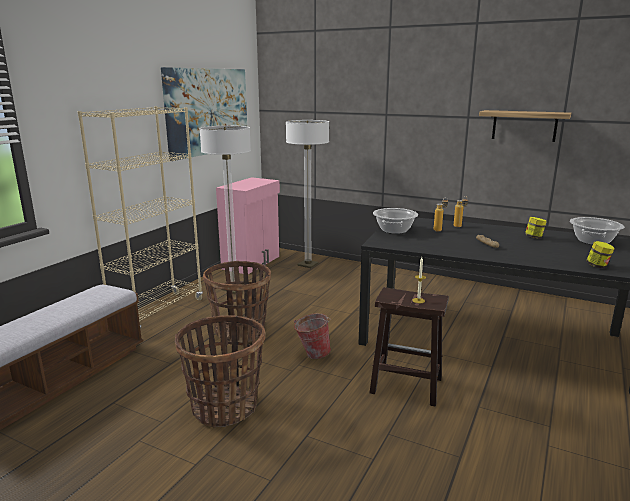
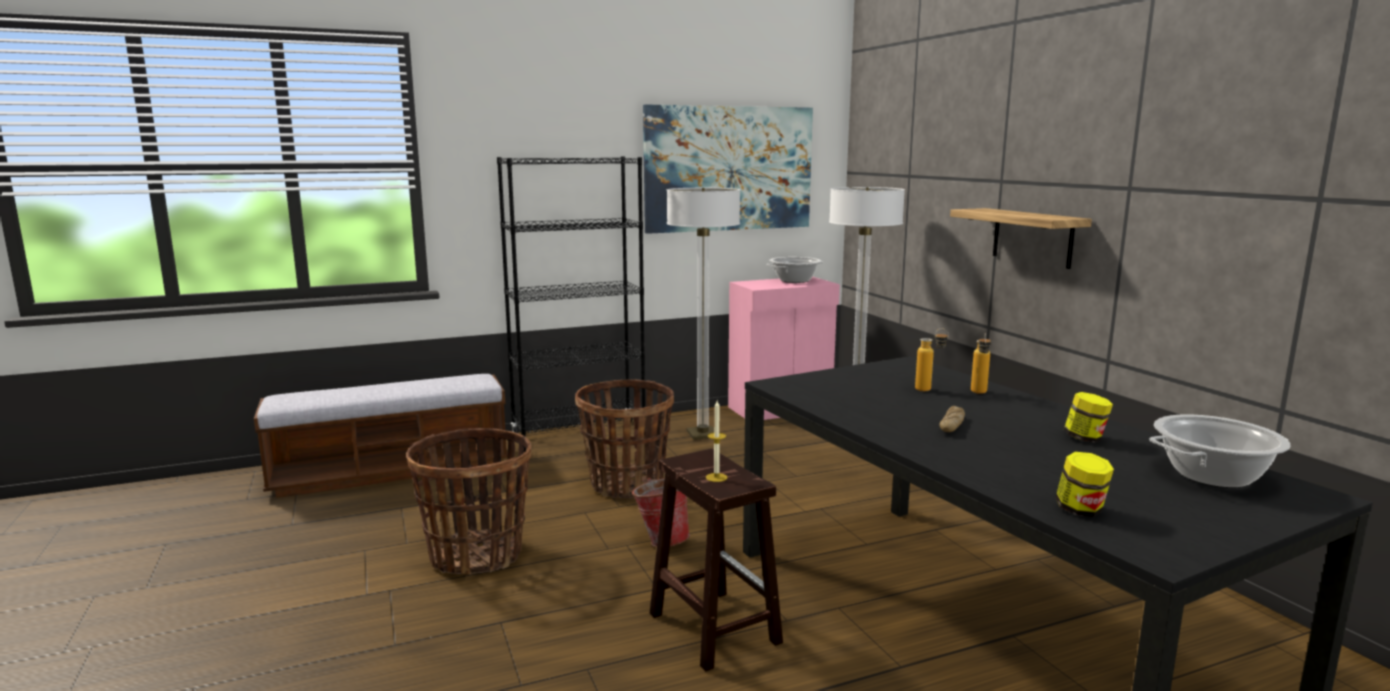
camera: 40 degrees right, 5 degrees down
beige bookcase [78,106,203,328] -> black bookcase [497,156,646,452]
cooking pot [373,208,418,234] -> cooking pot moved to [766,257,824,283]
shelf [479,110,571,142] -> shelf moved to [950,208,1092,269]

